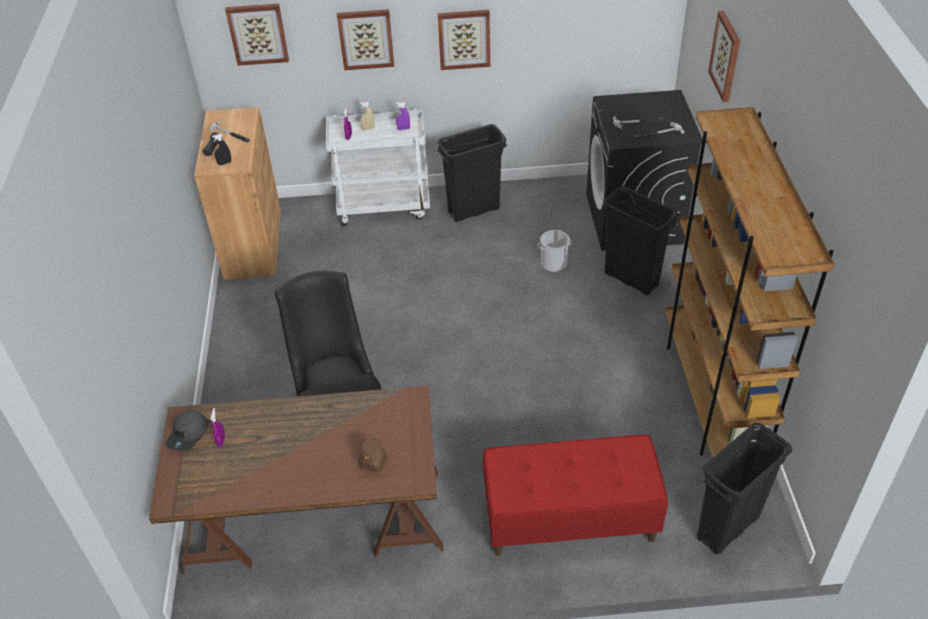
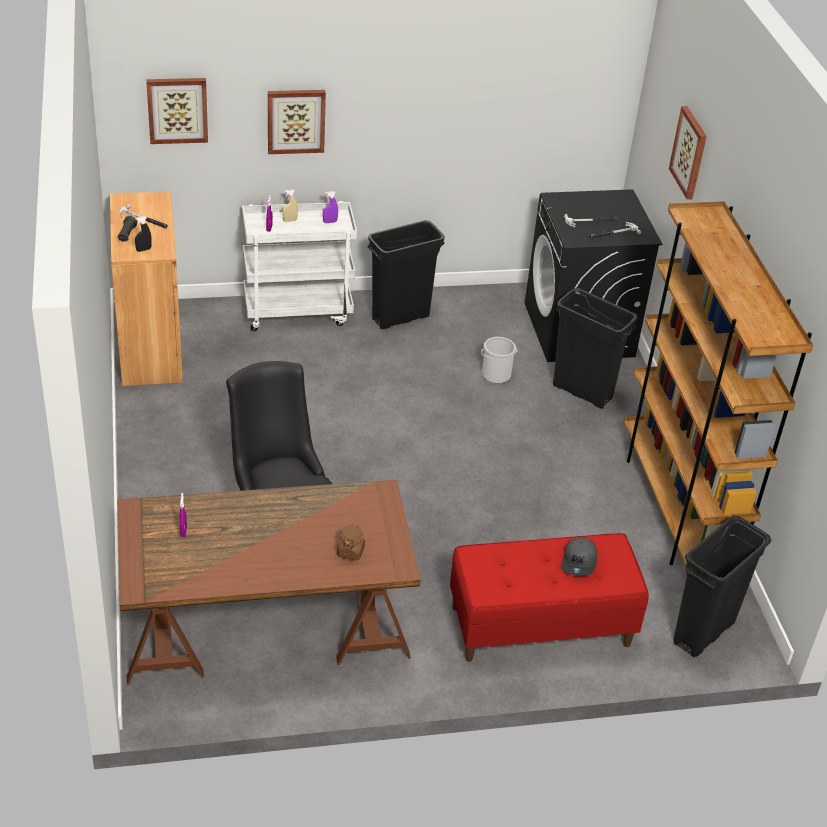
camera: 10 degrees left, 5 degrees down
grey cap [166,411,209,451] -> grey cap moved to [561,537,598,576]
picture [438,10,490,70] -> none

